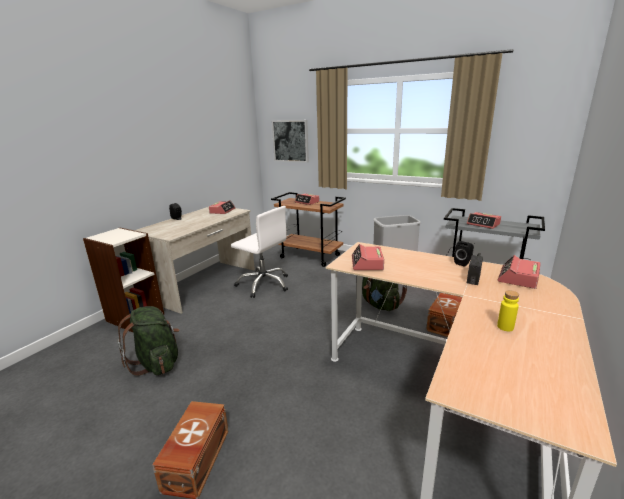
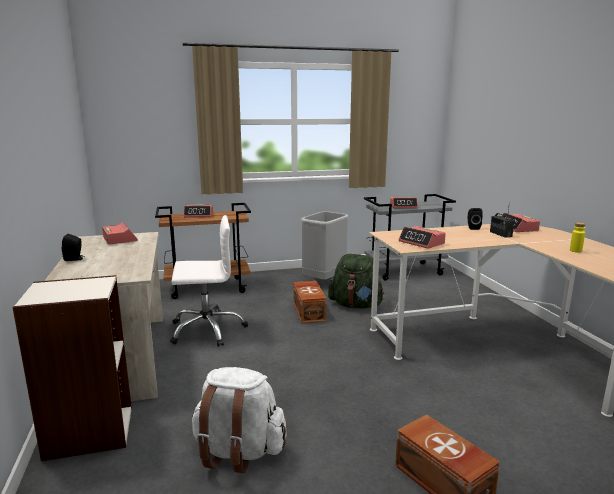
camera: 45 degrees left, 5 degrees down
green backpack [117,306,179,376] -> white backpack [192,367,286,473]
picture [272,120,309,163] -> none
brown storage box [426,293,462,337] -> brown storage box moved to [293,281,326,323]

